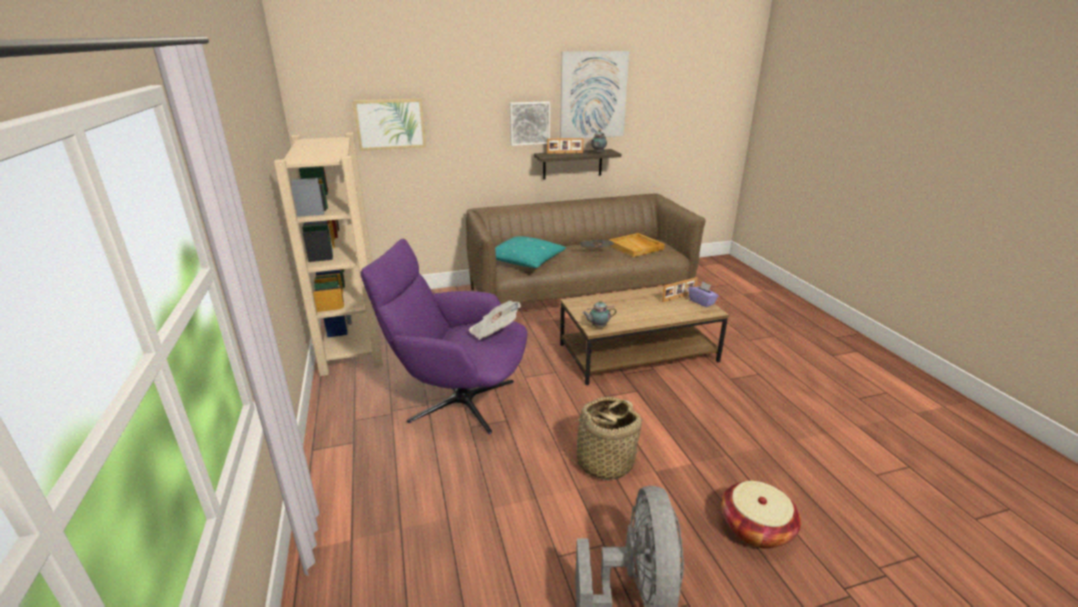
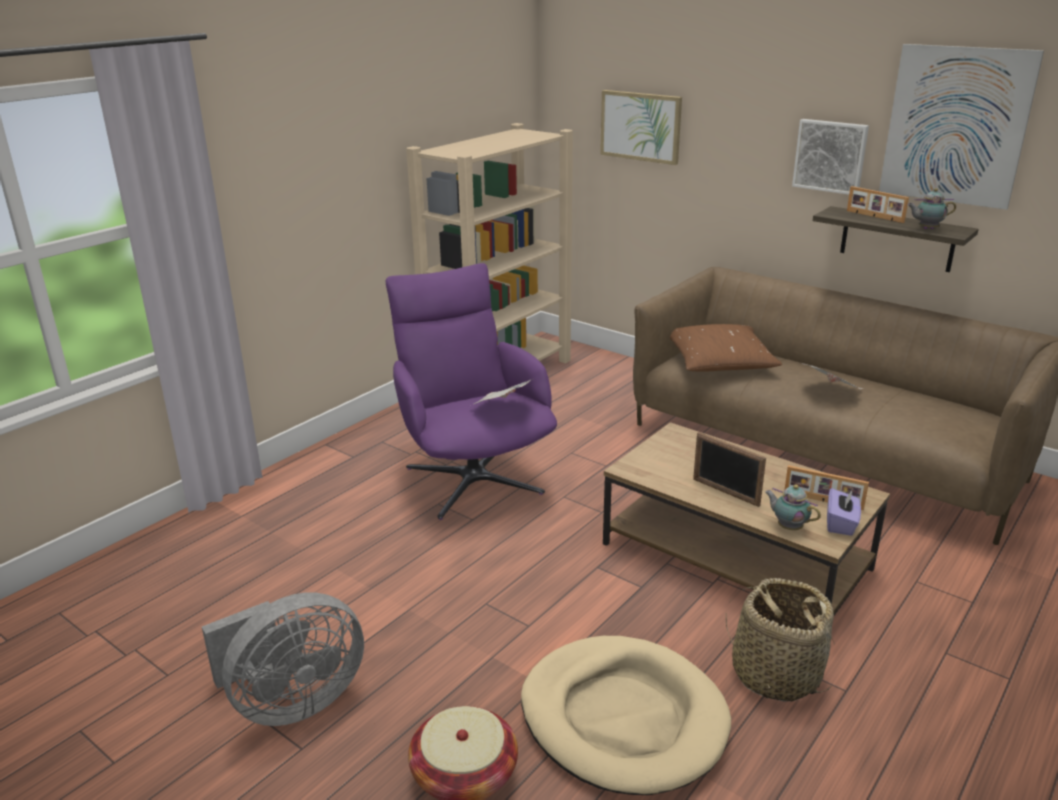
camera: 55 degrees right, 0 degrees up
turquoise pillow [495,236,566,268] -> brown pillow [670,324,782,372]
basket [564,397,642,480] -> basket moved to [726,578,835,701]
teapot [583,300,616,328] -> teapot moved to [765,485,821,530]
beige tray [609,233,665,257] -> none
none -> beige dog bed [521,636,731,795]
none -> picture frame [693,432,766,507]

